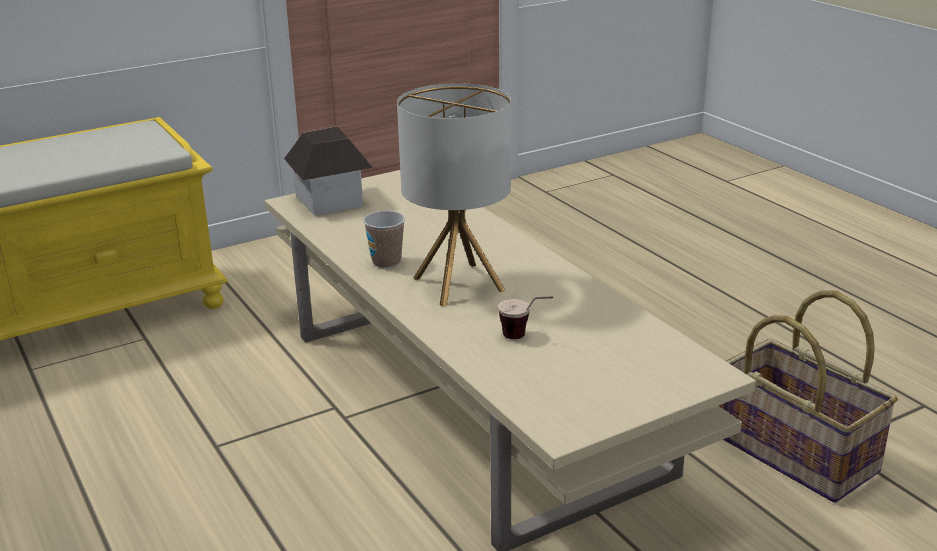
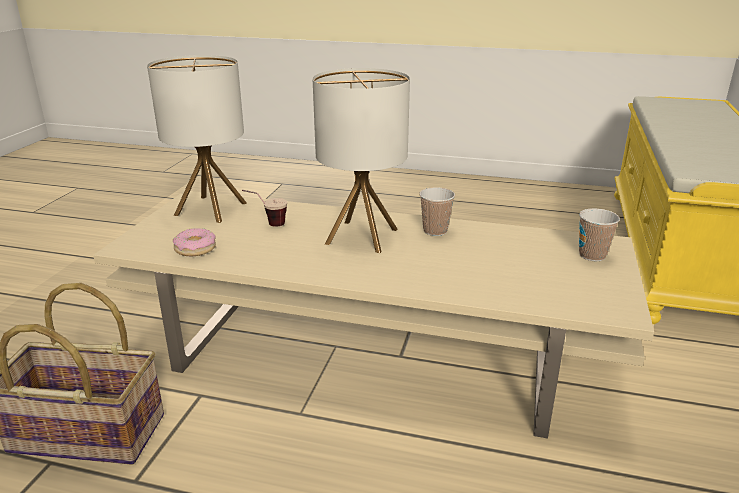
camera: 135 degrees right, 0 degrees up
toy house [284,126,373,216] -> cup [579,208,620,261]
none -> table lamp [147,55,247,223]
none -> donut [173,228,216,256]

